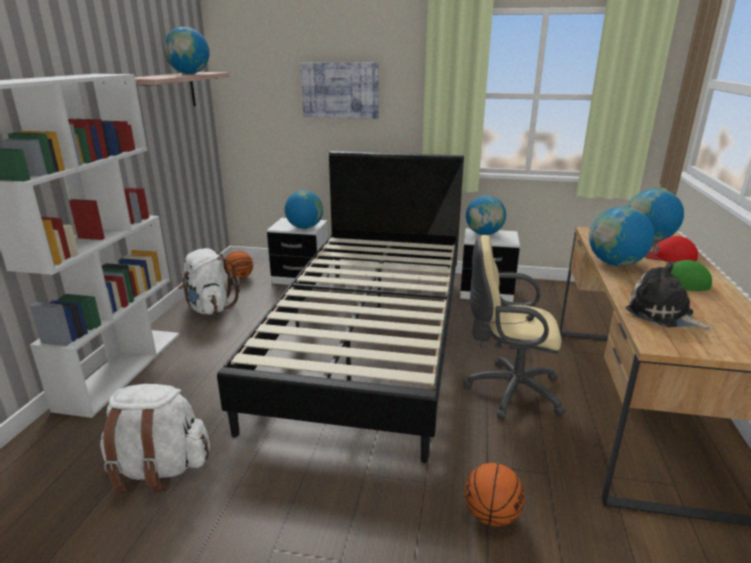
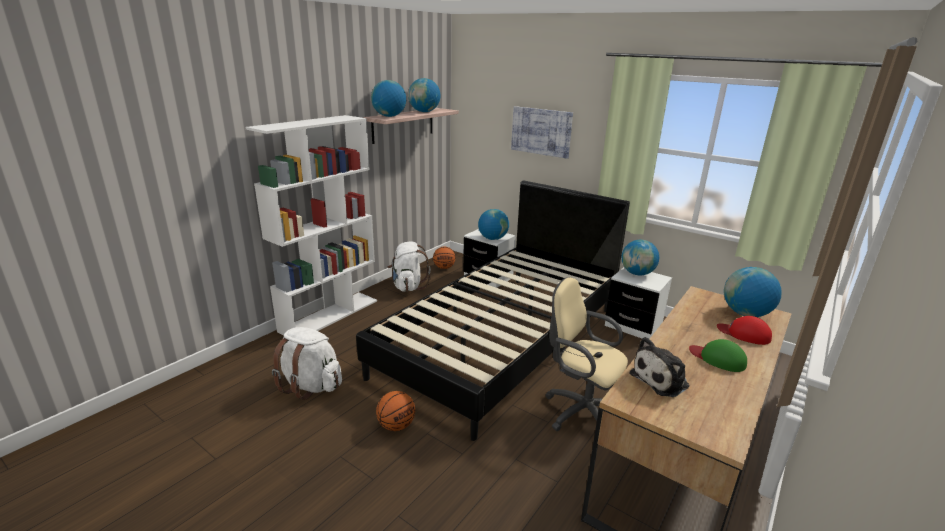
camera: 25 degrees right, 0 degrees up
basketball [464,463,525,526] -> basketball moved to [376,391,415,431]
globe [589,207,655,266] -> globe moved to [371,80,406,117]
plush toy [626,262,713,329] -> plush toy turned 105 degrees counterclockwise [629,337,689,397]

